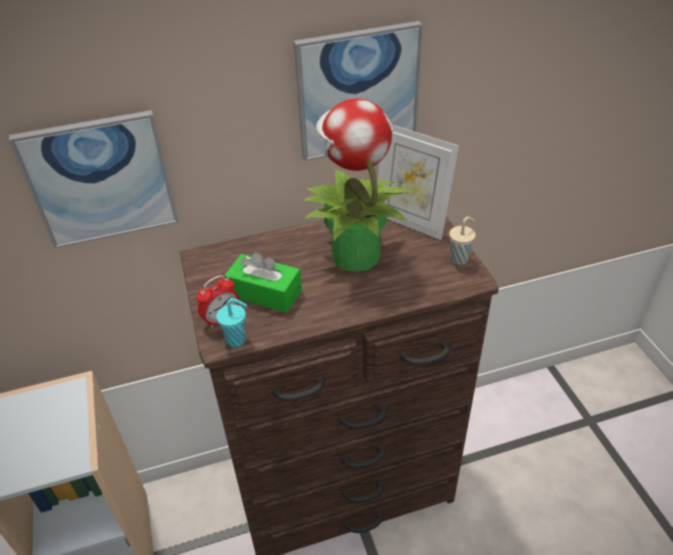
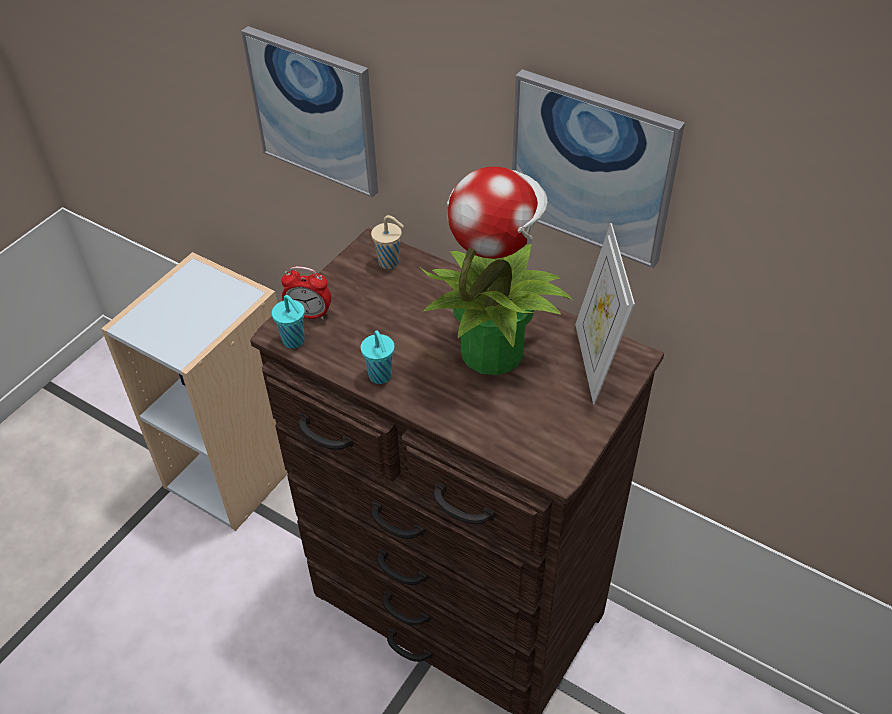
camera: 50 degrees right, 5 degrees up
green tissue box [224,252,302,313] -> none
beige cup [449,217,476,265] -> beige cup moved to [371,215,404,269]
none -> turquoise cup [361,330,395,384]

